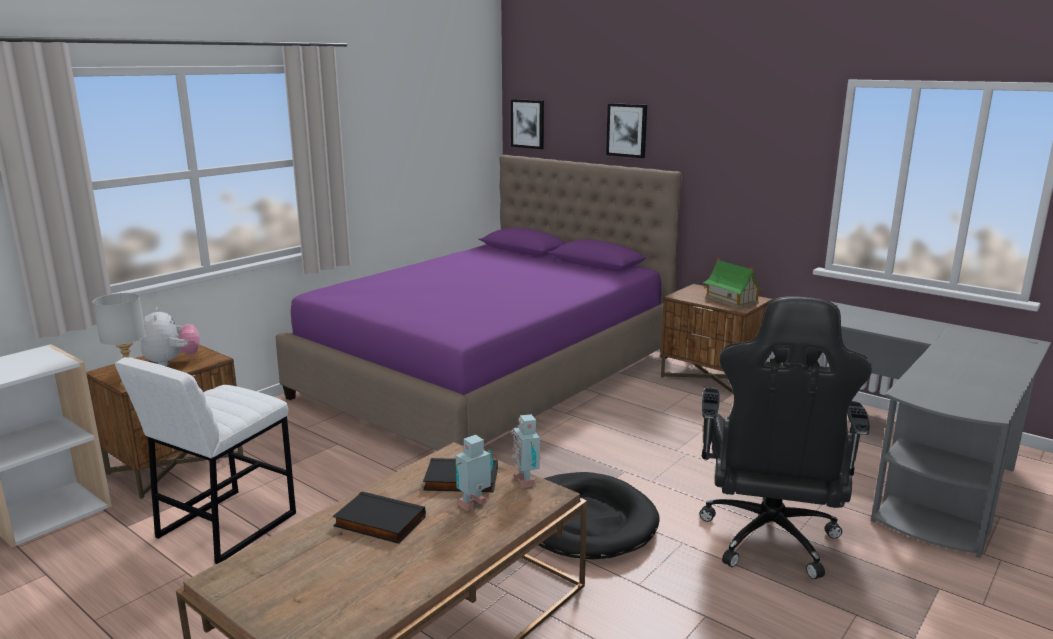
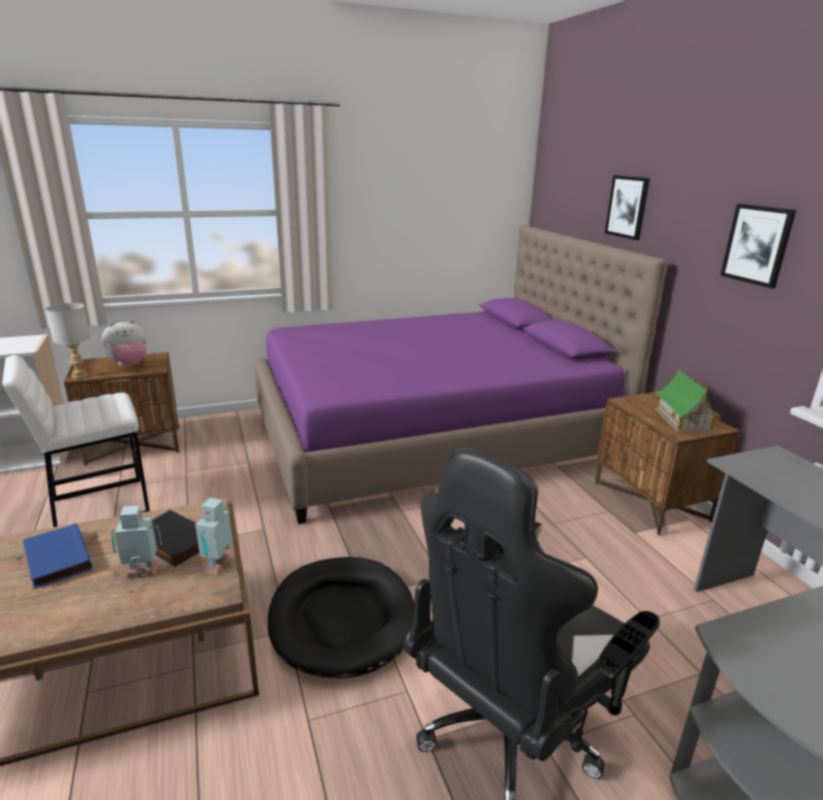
camera: 30 degrees right, 5 degrees up
plush toy [141,307,200,366] -> plush toy turned 45 degrees clockwise [101,320,147,365]
black book [333,491,426,544] -> blue book [23,523,92,589]
picture [511,99,544,149] -> picture moved to [720,204,796,288]

